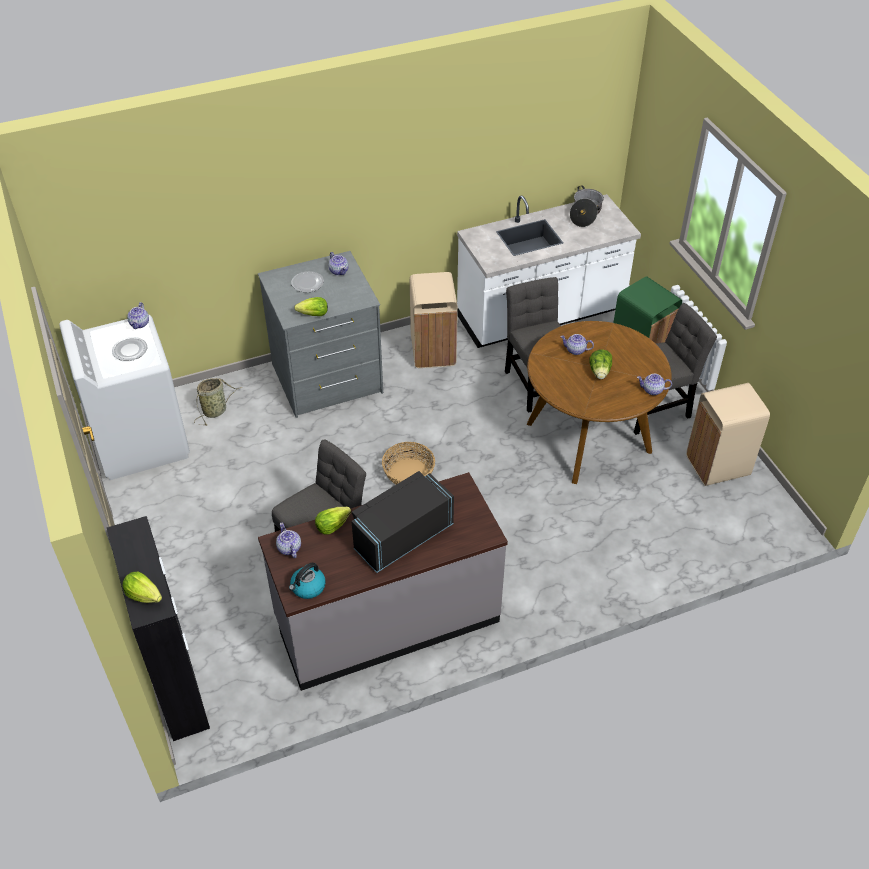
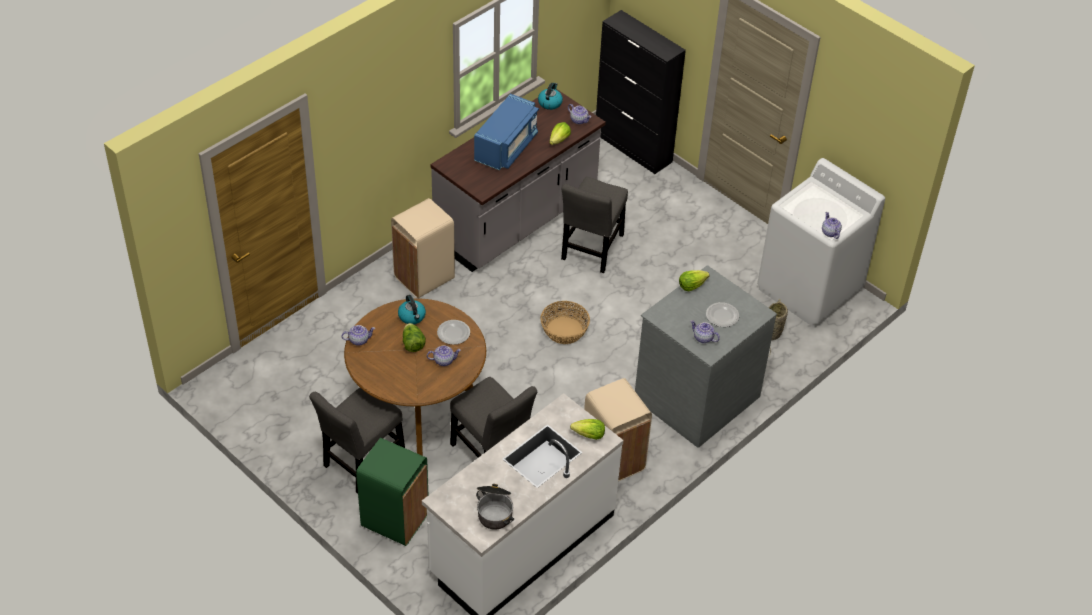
camera: 155 degrees right, 0 degrees up
plate [112,337,147,361] -> plate moved to [437,320,470,345]
lettuce [122,572,162,603] -> lettuce moved to [570,419,605,440]
black microwave [351,471,454,573] -> blue microwave [474,94,539,170]
beige trash can [686,383,770,486] -> beige trash can moved to [391,198,455,298]
none -> kettle [398,295,426,324]

